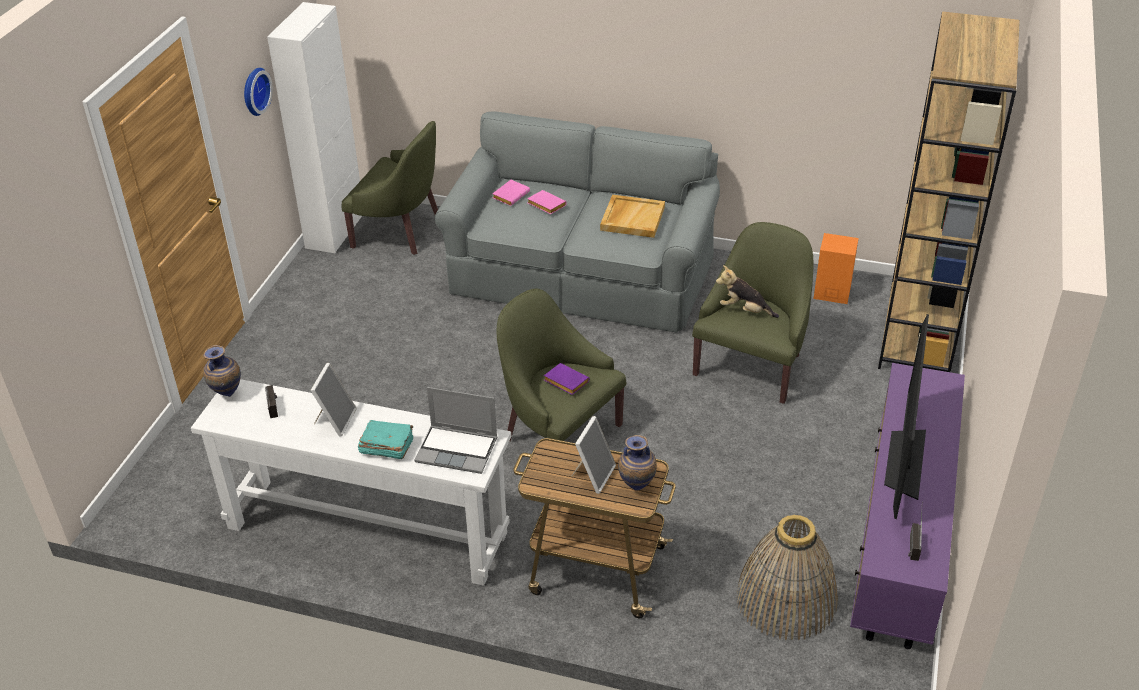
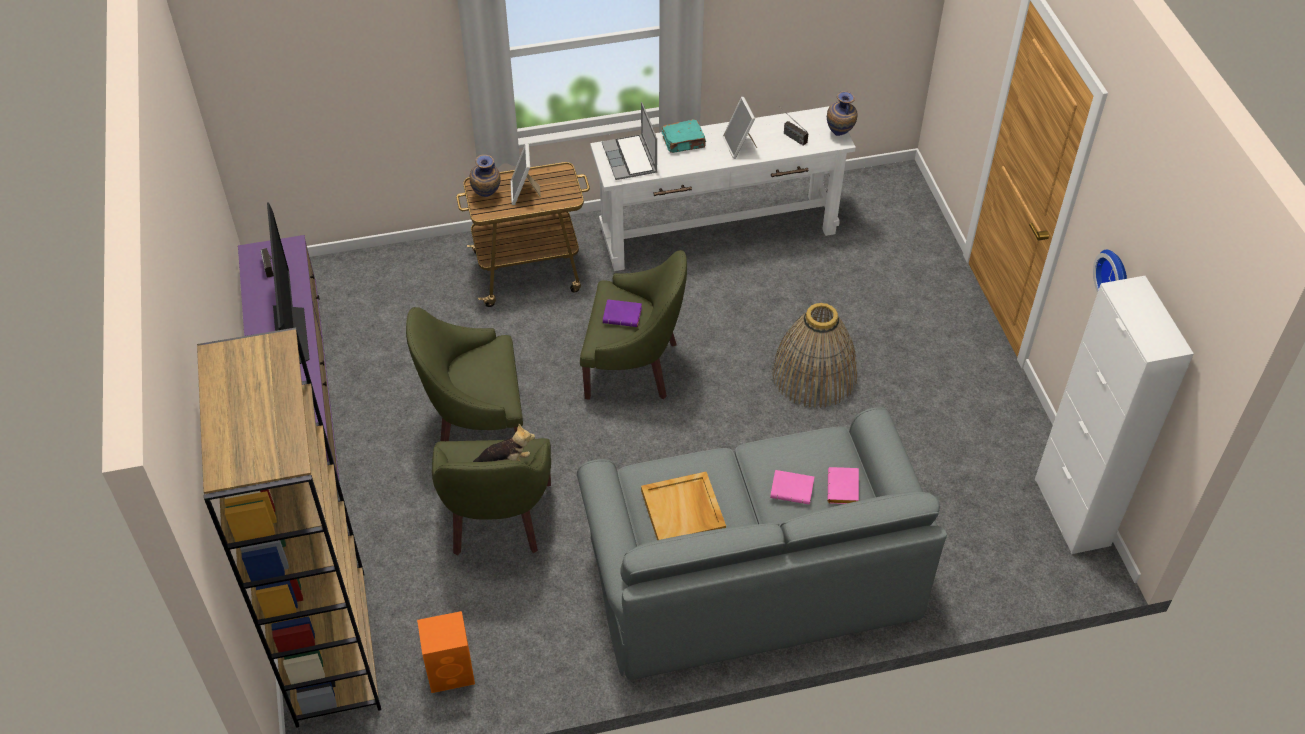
camera: 150 degrees right, 10 degrees up
green armchair [342,121,438,255] -> green armchair moved to [406,307,523,441]
laptop [415,387,497,474] -> laptop turned 90 degrees counterclockwise [602,102,657,180]
basket [736,515,837,640] -> basket moved to [772,303,857,408]

